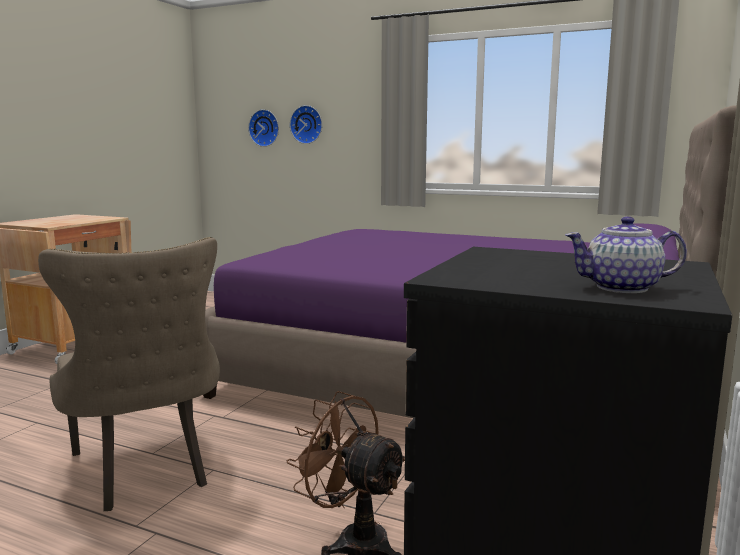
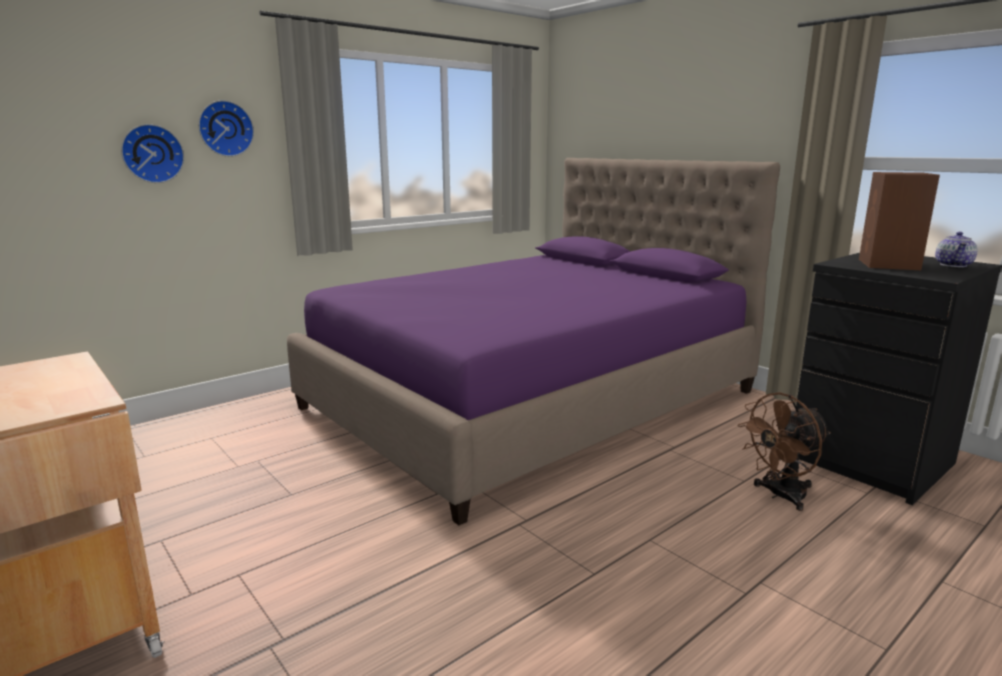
camera: 65 degrees left, 5 degrees up
beige chair [38,237,220,511] -> none
wall clock [248,109,279,147] -> wall clock moved to [198,100,254,157]
none -> brown speaker [859,172,940,270]

